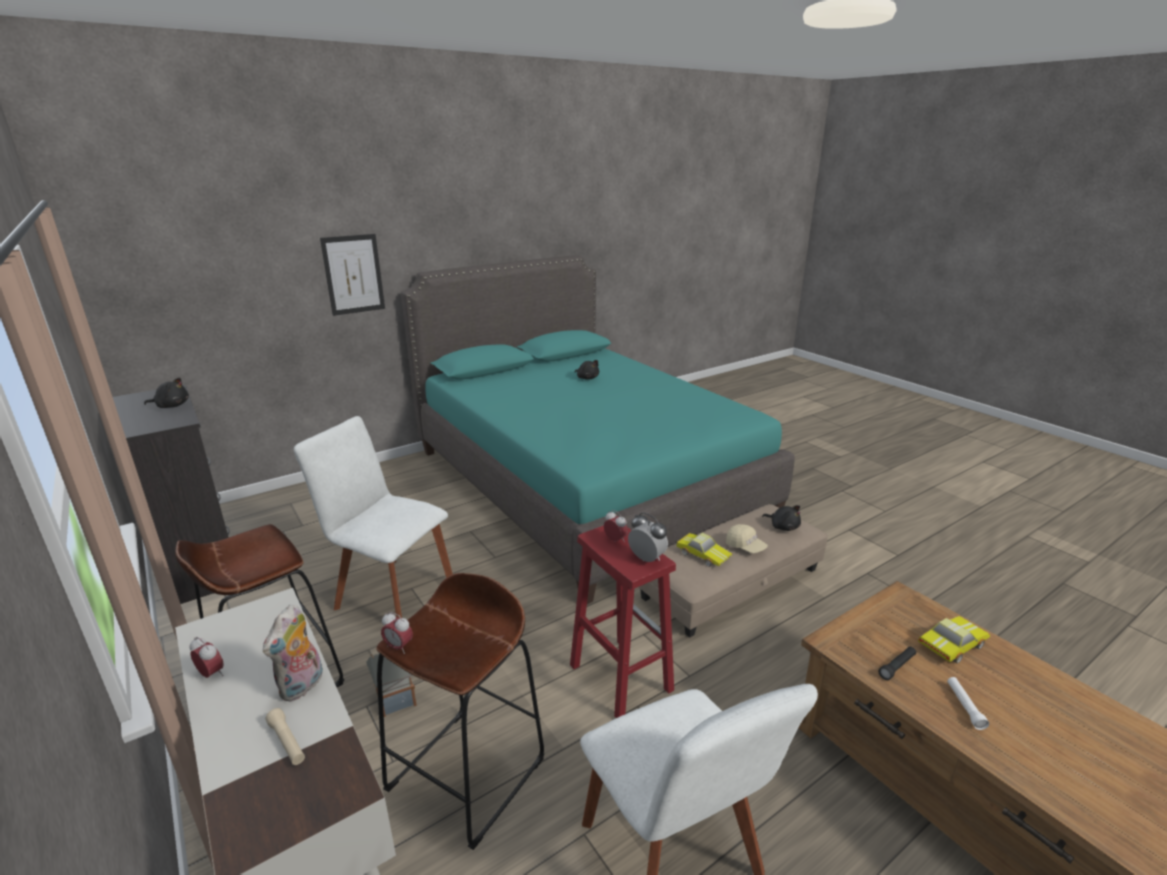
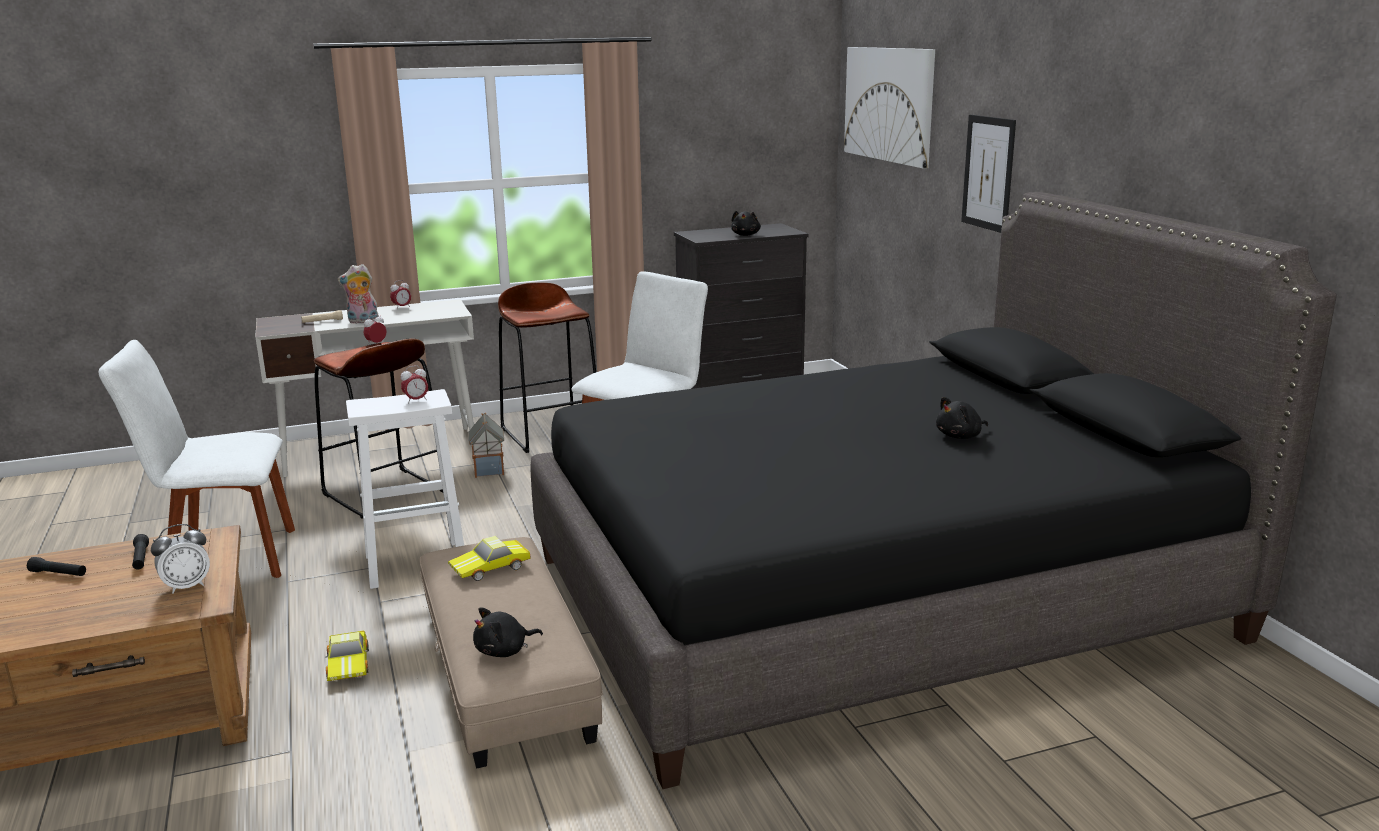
camera: 105 degrees right, 5 degrees down
plush toy [263,605,323,702] -> plush toy turned 45 degrees counterclockwise [338,264,379,324]
turquoise bed [401,255,794,604] -> black bed [530,192,1337,789]
red stool [570,526,676,718] -> white stool [346,389,464,589]
alarm clock [628,513,668,562] -> alarm clock moved to [151,524,210,594]
beige cap [726,524,768,553] -> none
toy car [918,616,990,663] -> toy car moved to [325,631,369,681]
white flashlight [947,677,989,730] -> black flashlight [27,557,86,576]
none -> picture [844,47,935,169]

